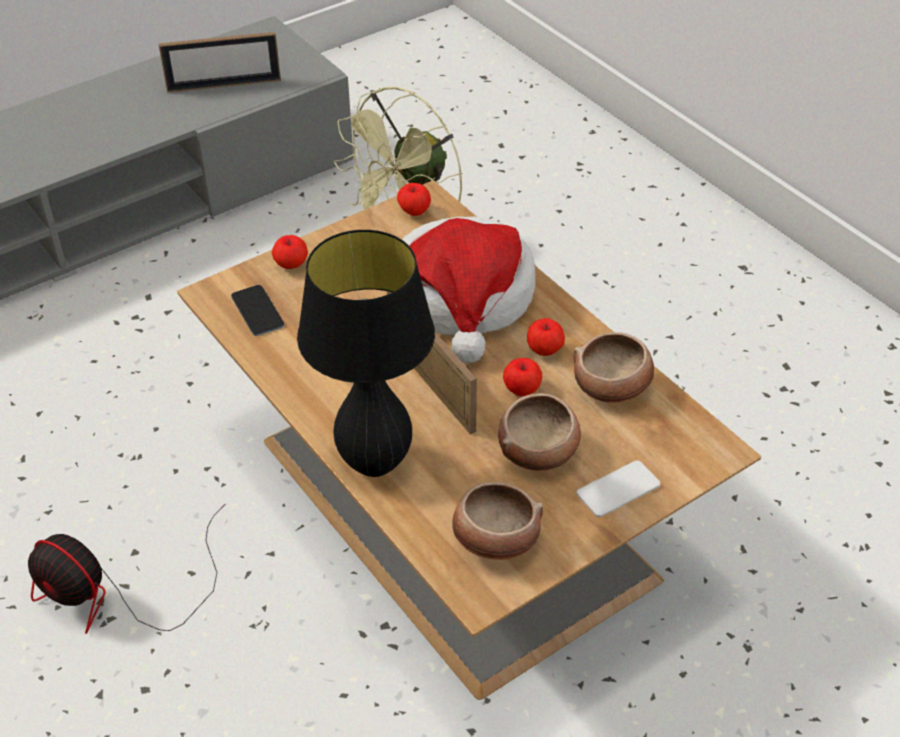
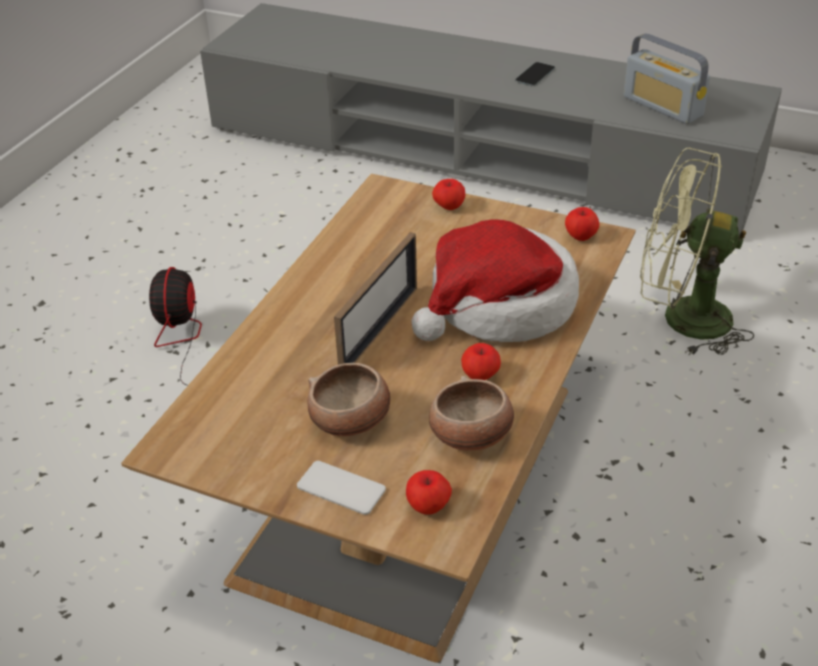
camera: 60 degrees right, 5 degrees down
picture frame [159,32,281,93] -> radio [624,33,710,124]
phone [231,285,284,336] -> phone moved to [515,62,555,86]
black table lamp [297,230,435,477] -> none
bowl [453,482,543,560] -> none
apple [503,358,542,396] -> apple moved to [406,470,452,515]

